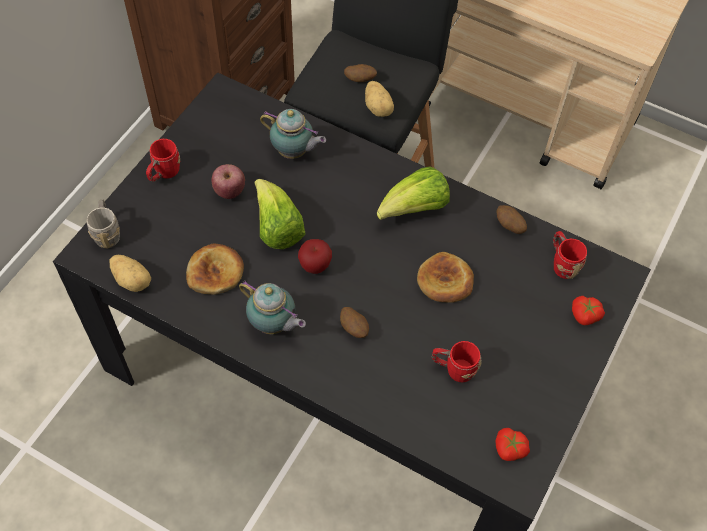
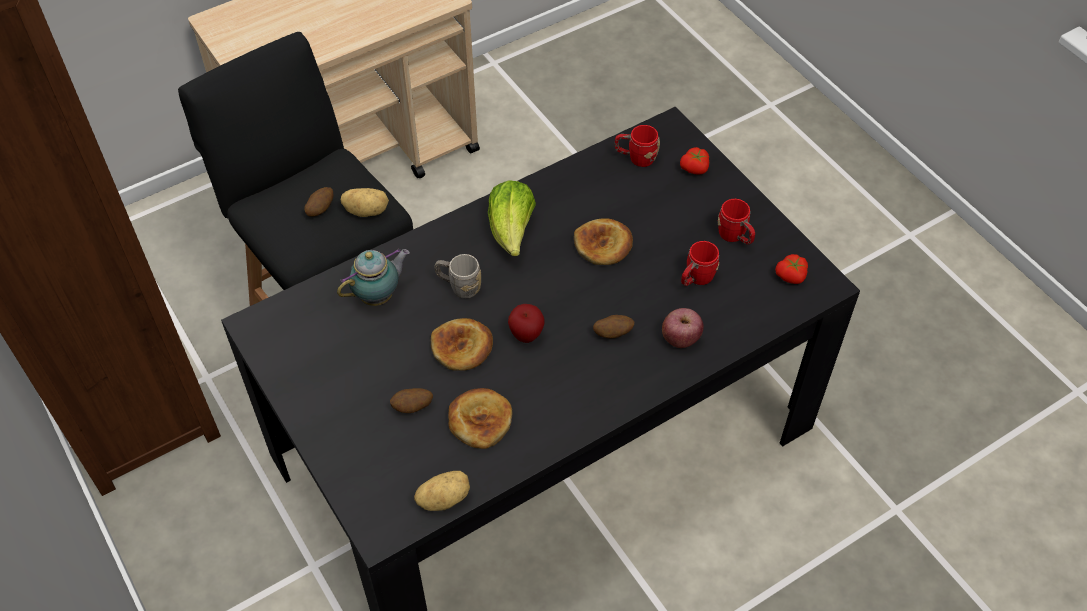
camera: 60 degrees left, 5 degrees down
grey mug [87,200,120,249] -> grey mug moved to [435,254,481,299]
red mug [146,139,180,182] -> red mug moved to [718,199,755,245]
apple [211,164,245,199] -> apple moved to [662,308,704,348]
teapot [239,280,306,335] -> none
lettuce [255,179,306,249] -> bread [431,318,493,371]
potato [497,205,527,234] -> potato moved to [390,388,433,413]

